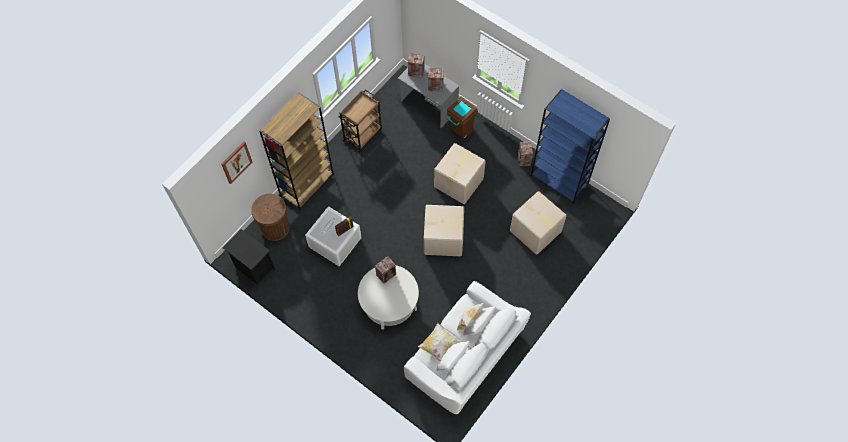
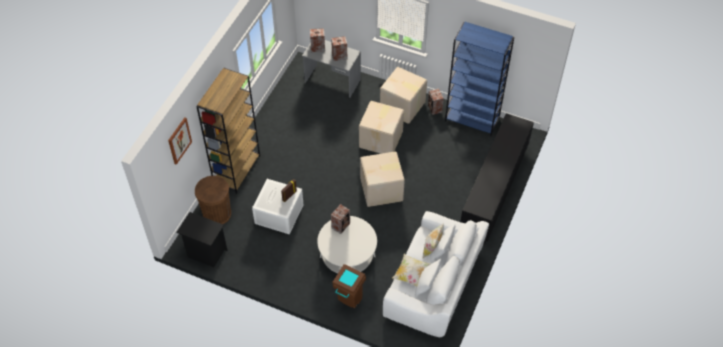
camera: 15 degrees left, 10 degrees down
brown cart [339,90,382,153] -> none
brown trash can [447,96,478,138] -> brown trash can moved to [332,264,366,308]
cardboard box [510,192,566,254] -> cardboard box moved to [380,67,427,123]
none -> black cabinet [461,113,534,245]

